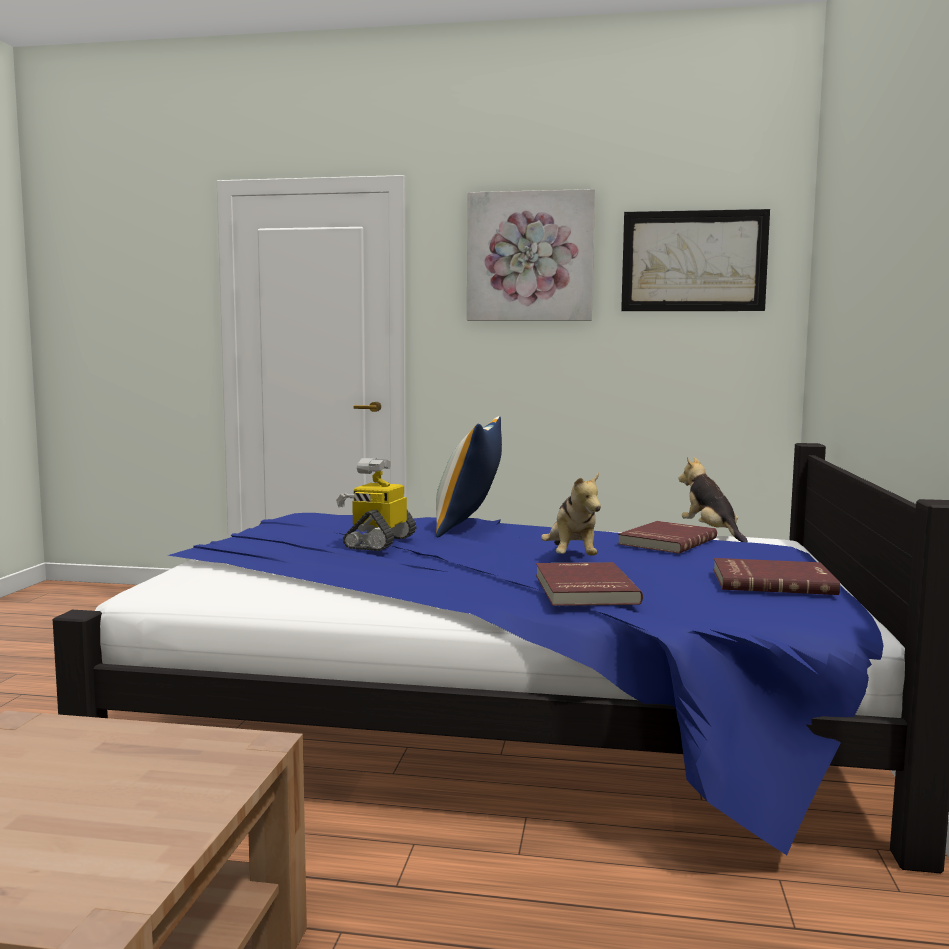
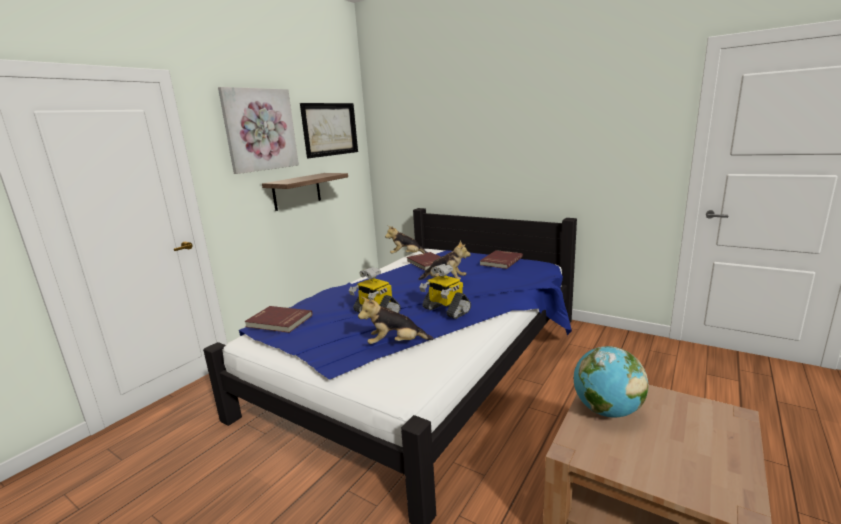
camera: 65 degrees left, 10 degrees up
pillow [436,416,502,538] -> none
red book [536,562,643,606] -> red book moved to [244,306,312,333]
none -> shelf [262,173,348,211]
none -> plush toy [358,297,434,344]
none -> toy robot [419,264,471,319]
none -> globe [574,346,649,418]

